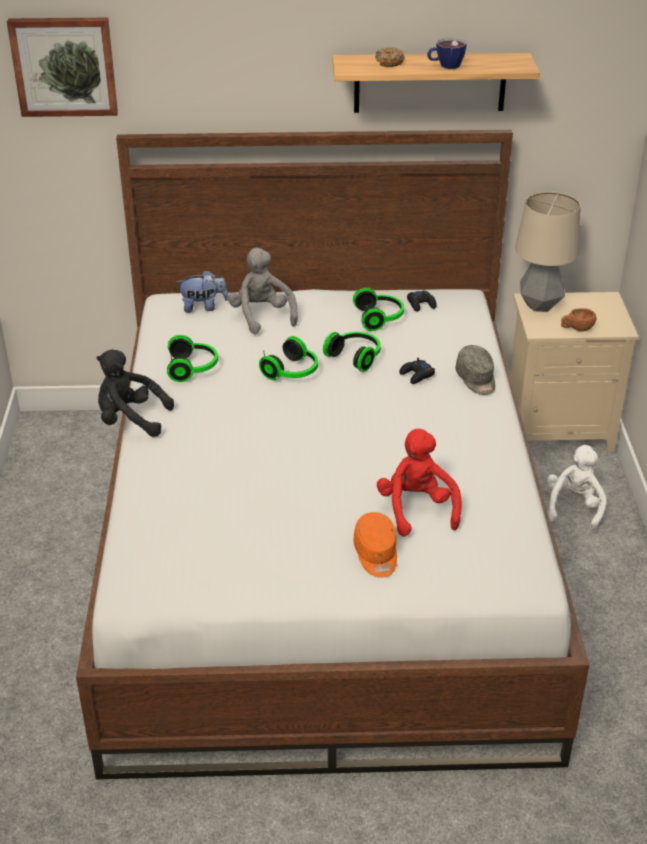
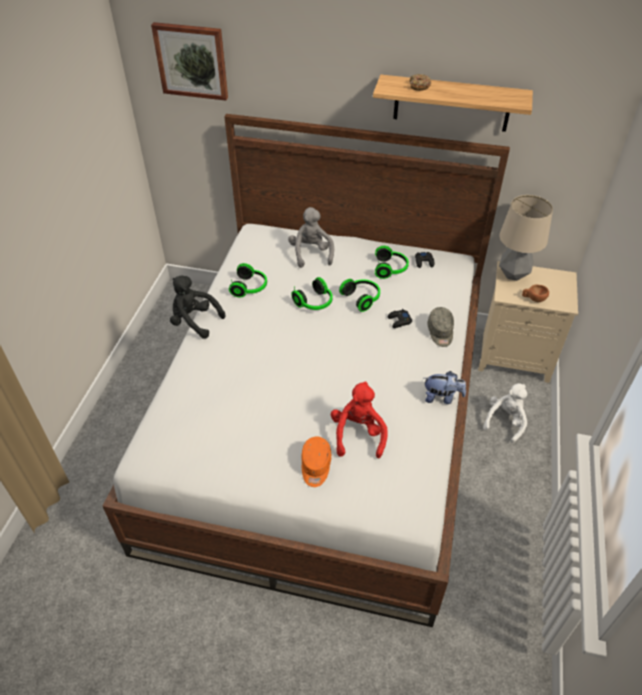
camera: 15 degrees right, 10 degrees up
plush toy [176,270,228,313] -> plush toy moved to [424,371,466,404]
cup [427,38,467,69] -> none

